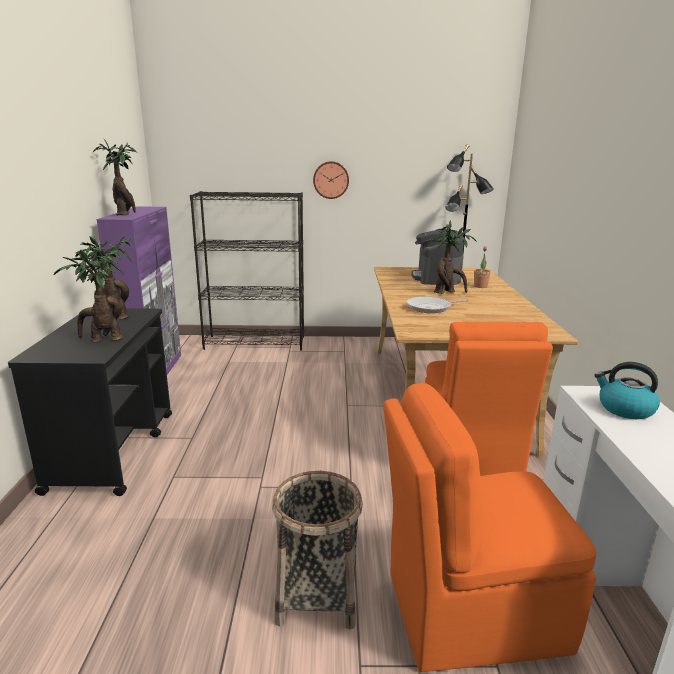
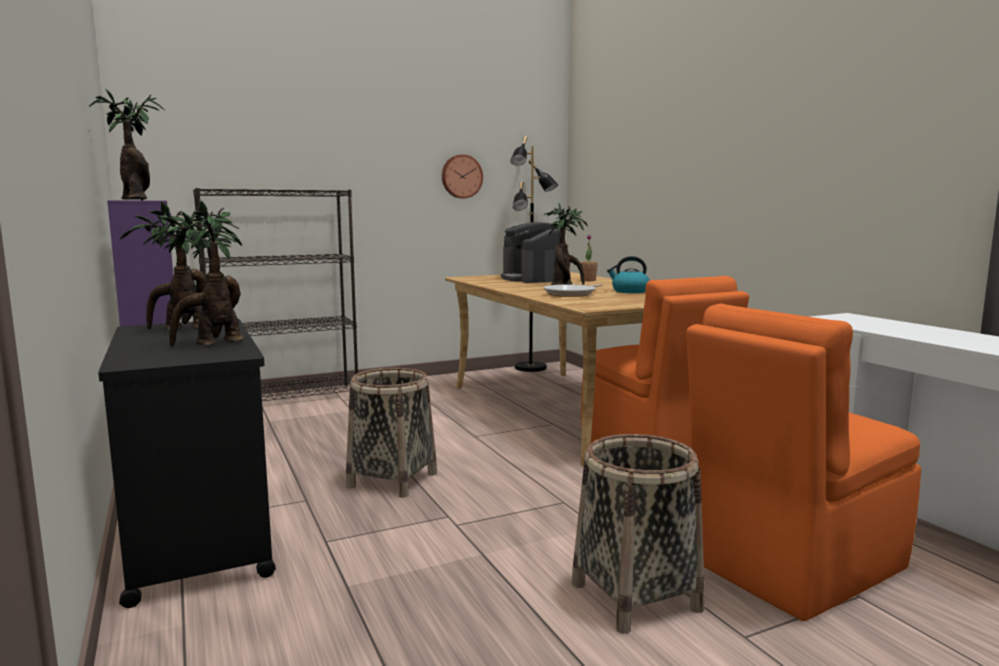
camera: 25 degrees left, 10 degrees down
wall clock [313,161,349,199] -> wall clock moved to [442,154,483,198]
kettle [594,362,660,419] -> kettle moved to [607,256,650,293]
none -> basket [346,368,437,498]

